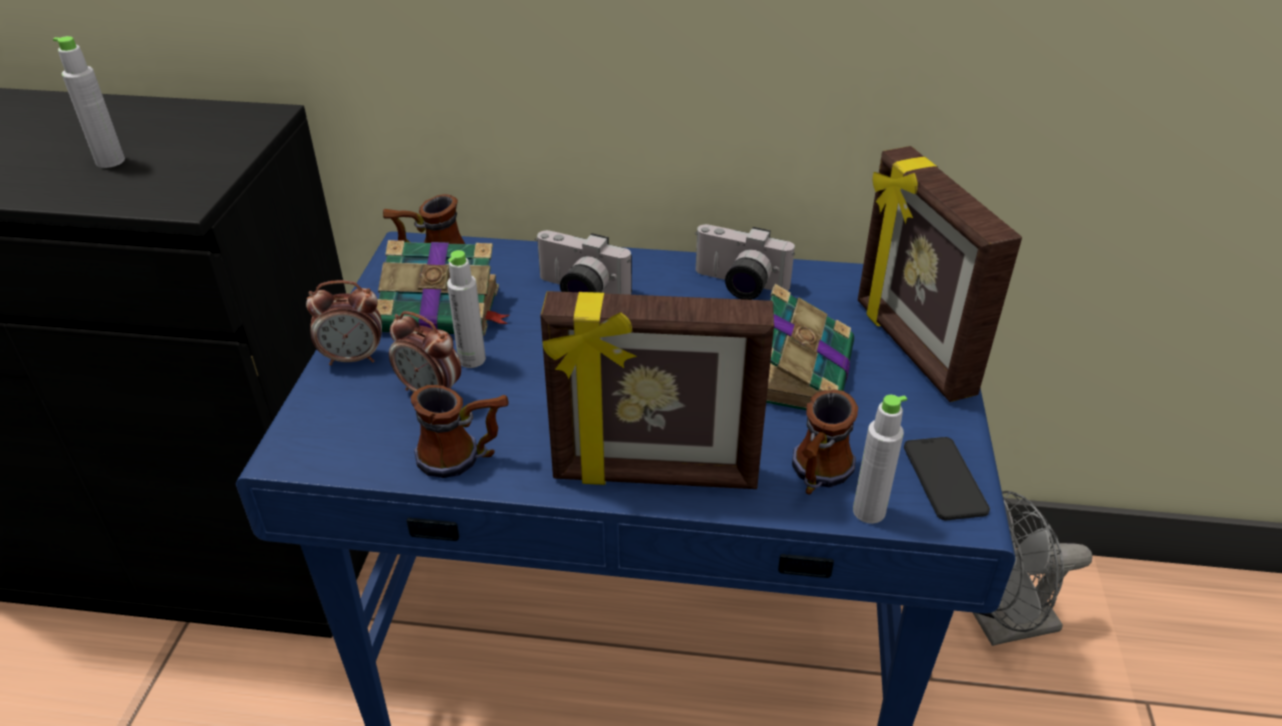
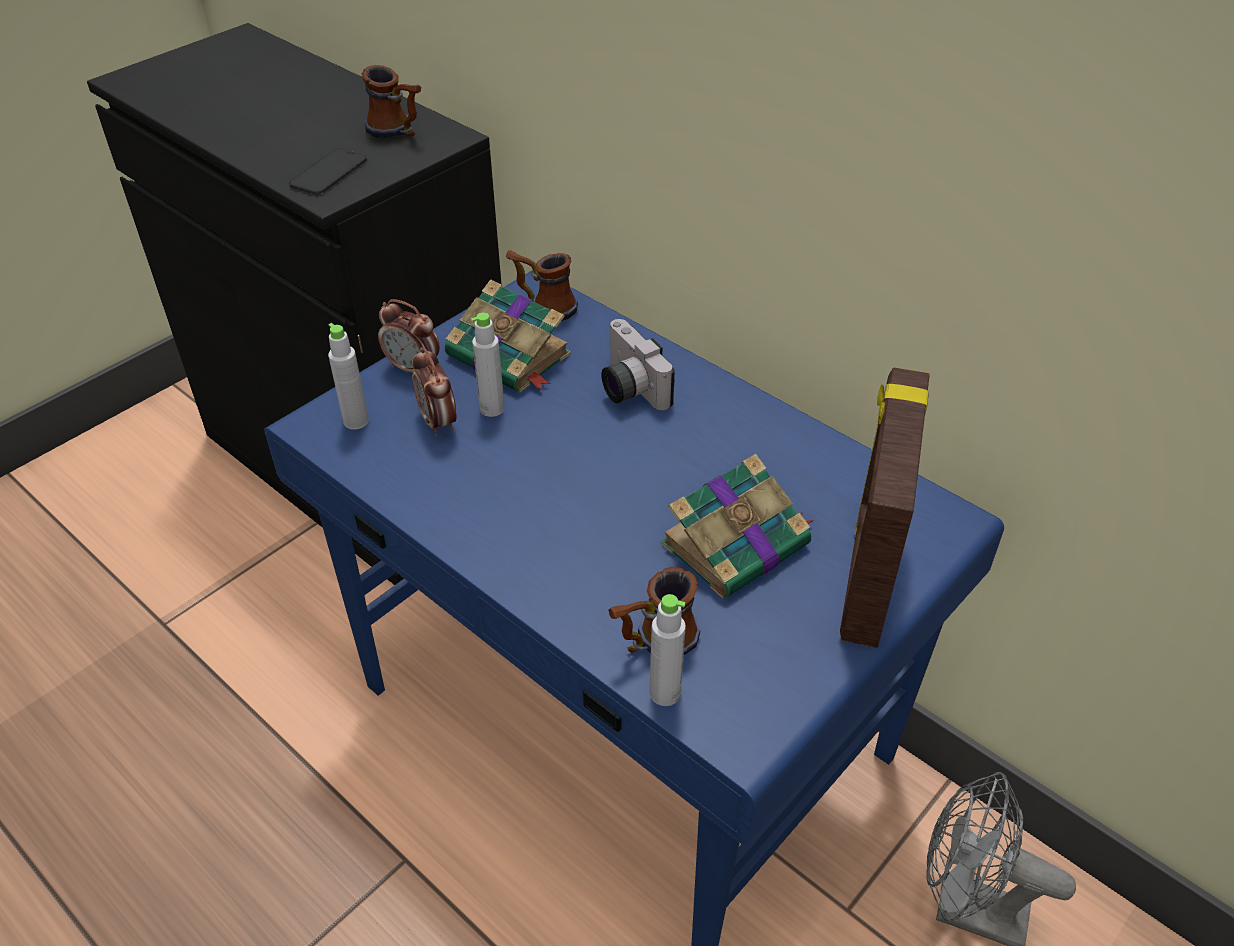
camera: 35 degrees right, 5 degrees up
grey bottle [53,36,125,168] -> grey bottle moved to [328,323,369,430]
mug [411,385,509,478] -> mug moved to [362,65,421,139]
picture frame [540,291,774,489] -> none
camera [695,224,795,300] -> none
phone [904,437,990,520] -> phone moved to [289,148,367,195]

